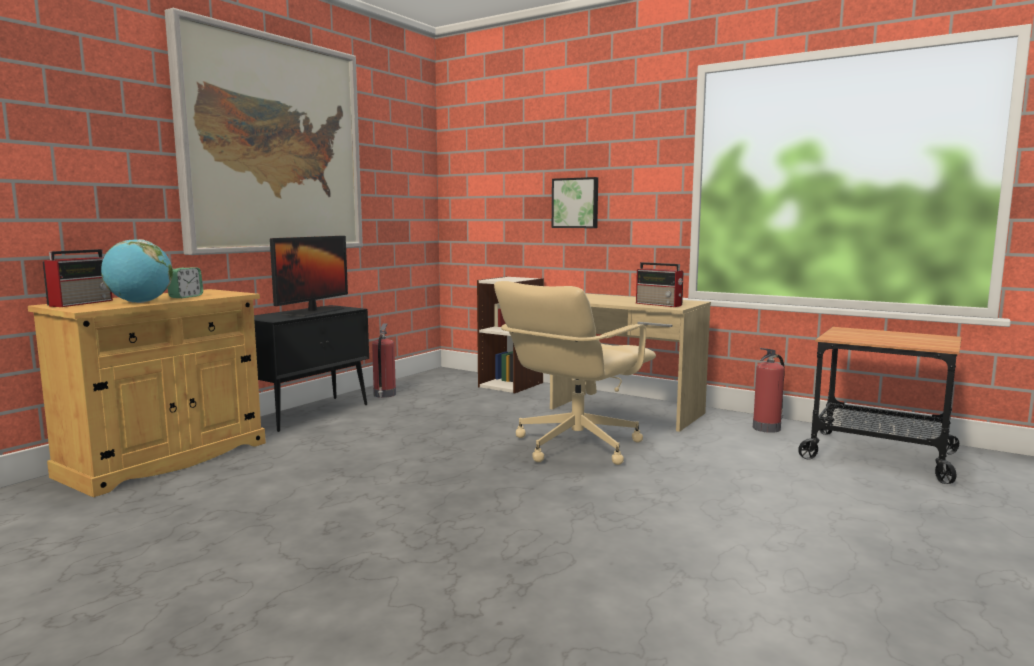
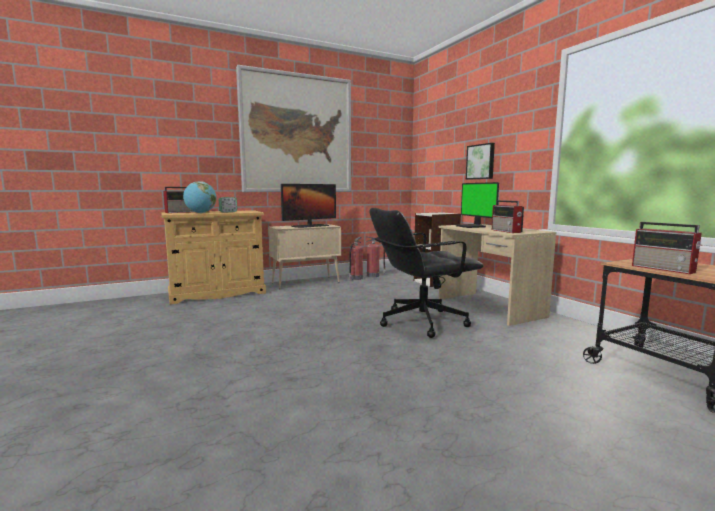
camera: 30 degrees right, 0 degrees up
black cabinet [254,305,369,432] -> beige cabinet [268,224,341,289]
beige office chair [494,281,656,465] -> black office chair [370,208,484,338]
fire extinguisher [753,348,785,433] -> fire extinguisher moved to [366,236,386,277]
none -> monitor [456,182,499,228]
none -> radio [632,222,703,274]

